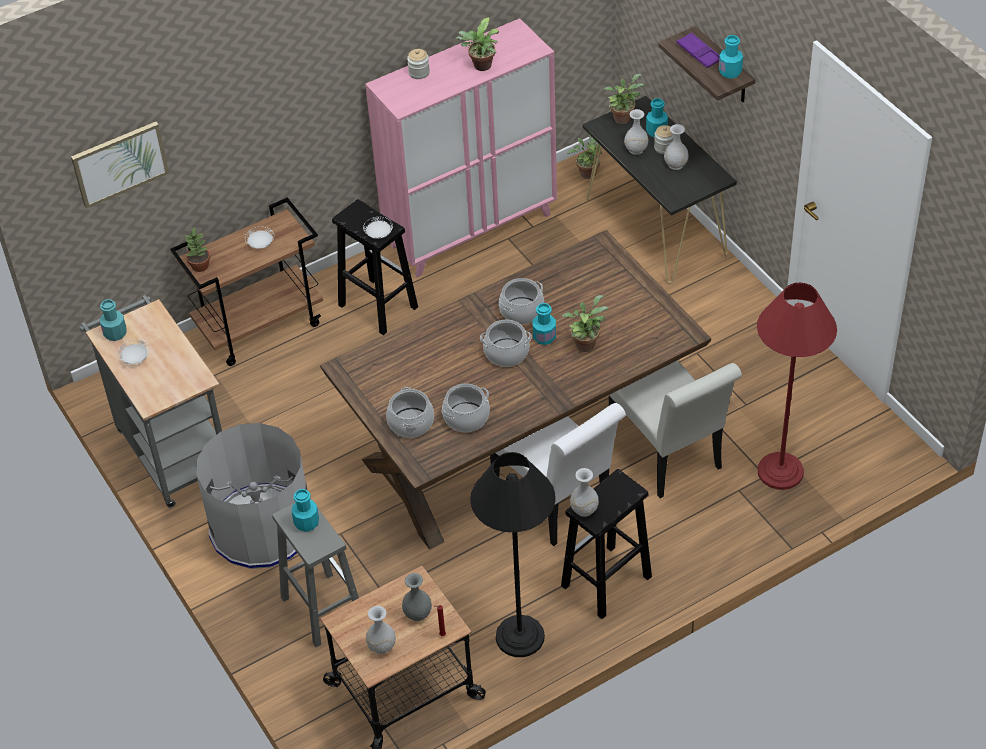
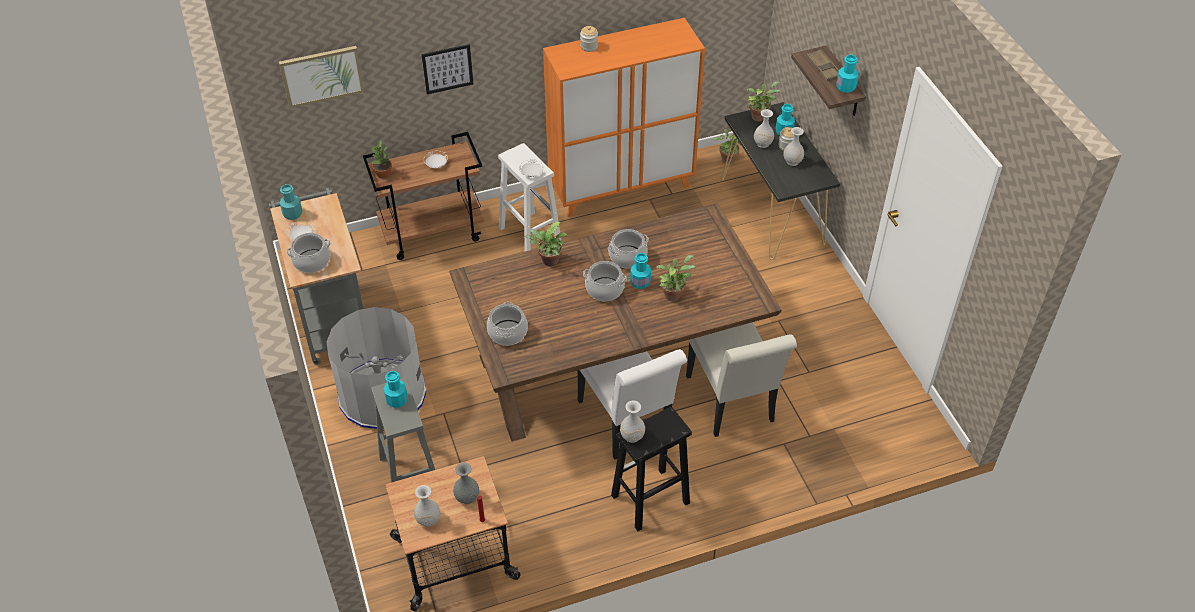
camera: 10 degrees right, 0 degrees up
black stool [332,199,418,335] -> white stool [498,143,562,251]
pink cabinet [365,18,557,277] -> orange cabinet [543,18,705,217]
cooking pot [441,383,490,432] -> cooking pot moved to [286,233,331,273]
potted plant [455,17,499,71] -> potted plant moved to [524,222,567,266]
black floor lamp [470,452,556,657] -> none
purple tray [676,32,719,68] -> brown tray [806,49,839,81]
red floor lamp [757,283,837,490] -> none
none -> picture [421,44,474,94]

